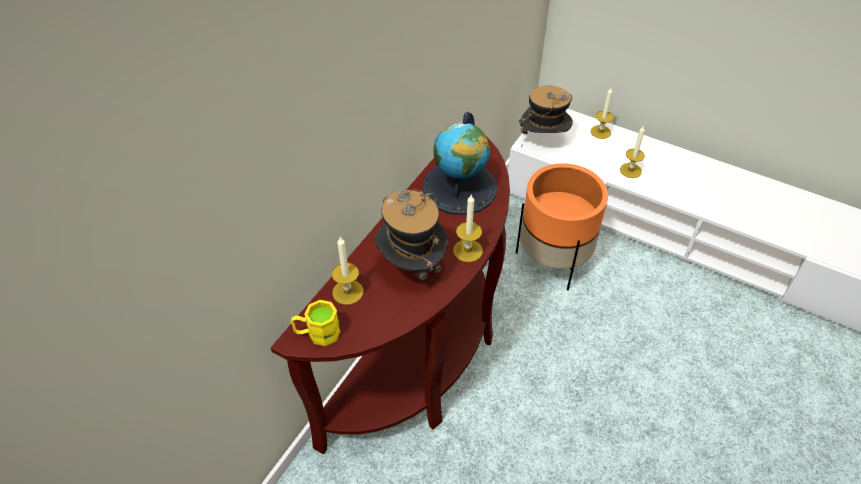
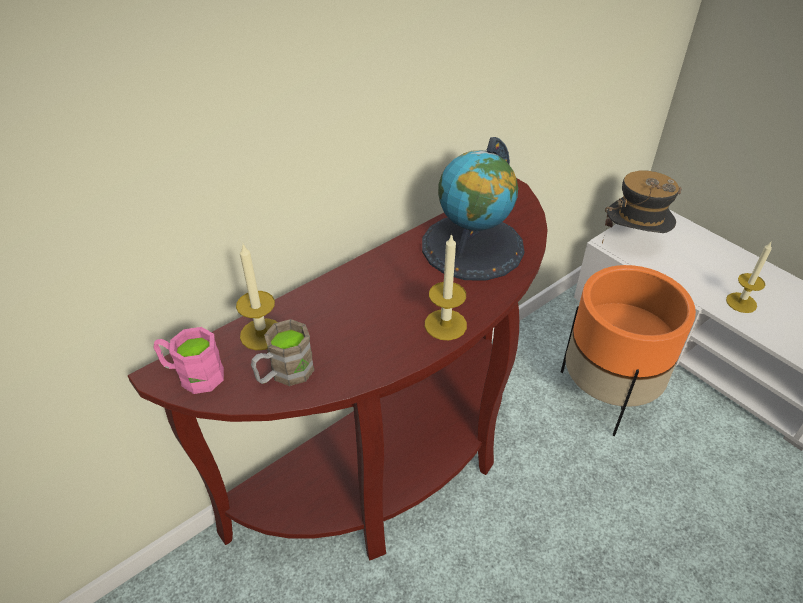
camera: 20 degrees right, 5 degrees down
yellow mug [291,300,340,346] -> pink mug [154,327,224,394]
hat [374,190,448,283] -> none
candle [591,88,613,139] -> none
none -> brown mug [251,319,315,386]

